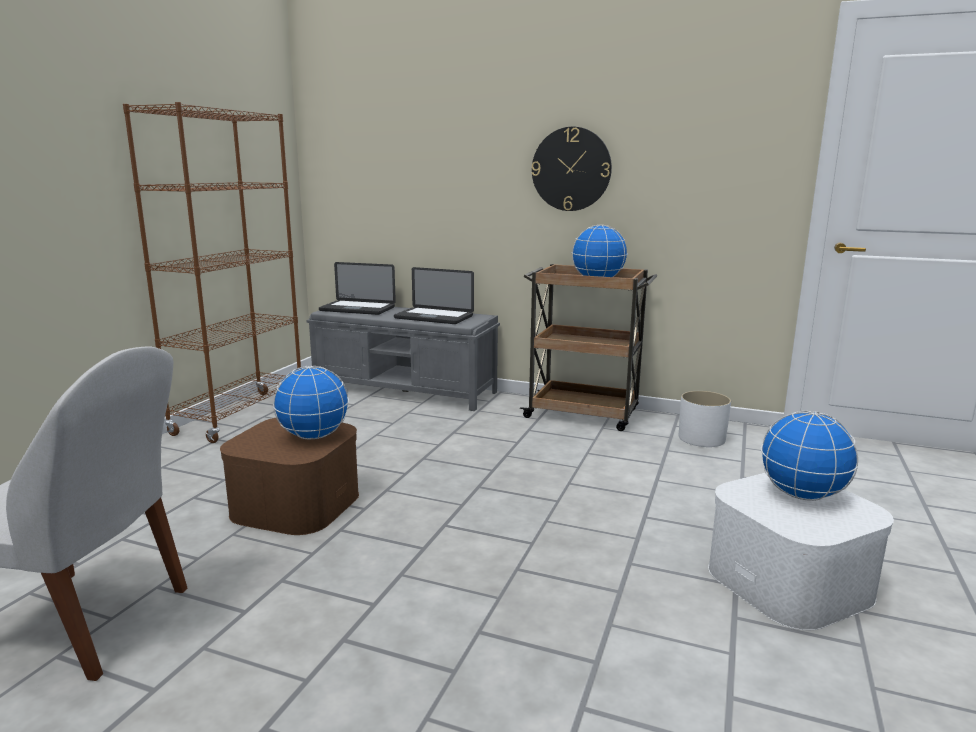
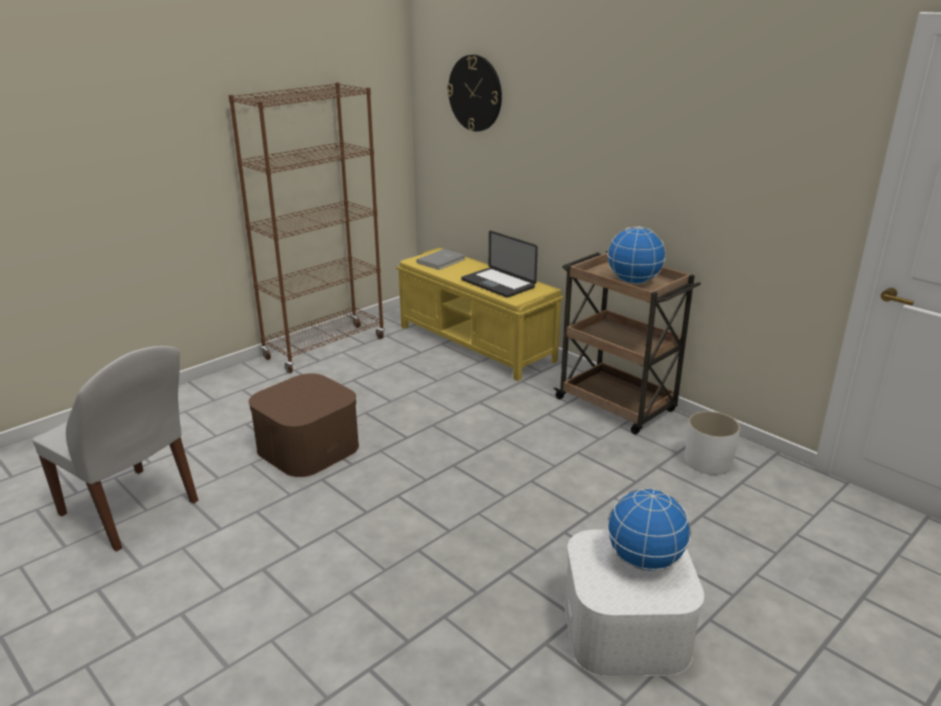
camera: 25 degrees right, 10 degrees up
globe [273,366,349,439] -> none
grey bench [306,307,500,411] -> yellow bench [396,248,563,381]
laptop [319,262,396,315] -> grey book [417,249,466,270]
wall clock [532,127,612,211] -> wall clock moved to [447,55,502,132]

